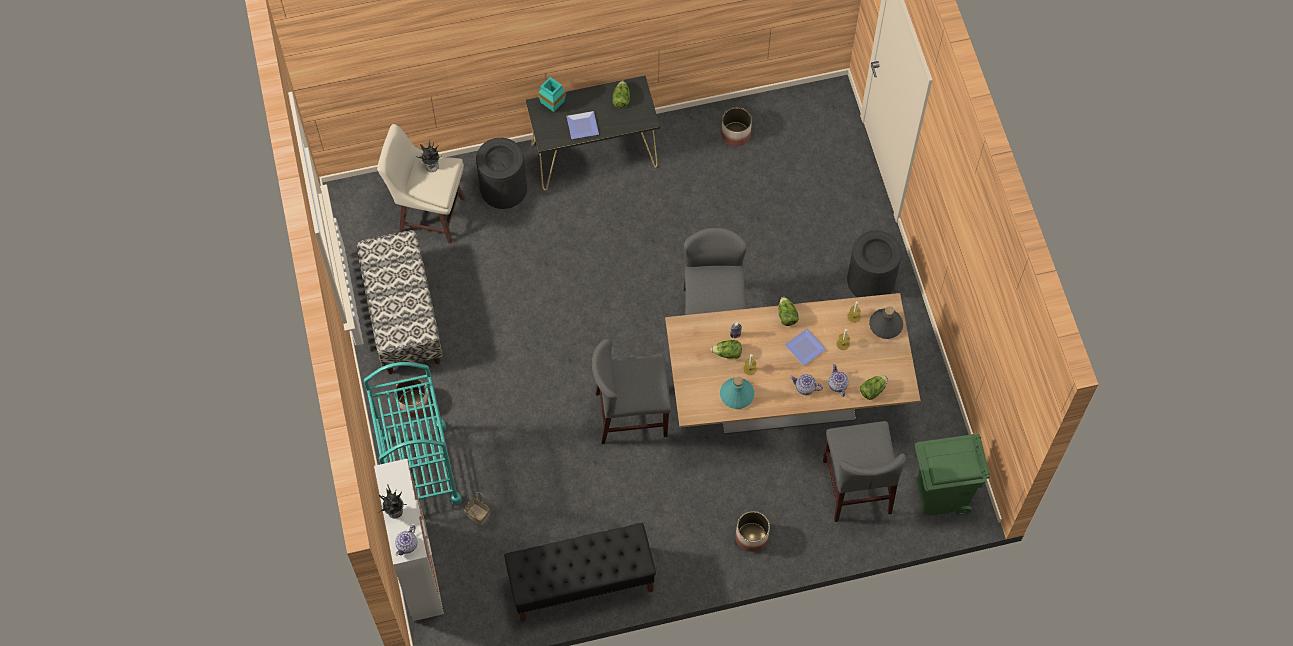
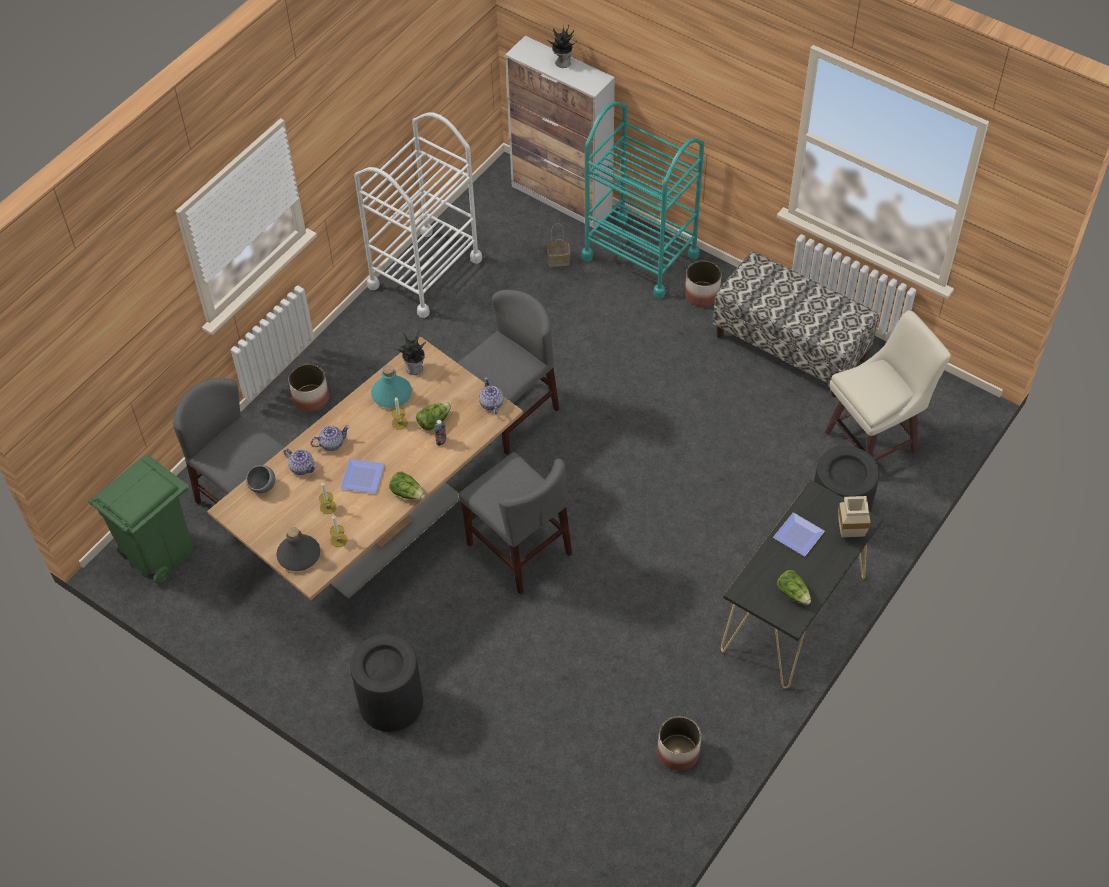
camera: 140 degrees right, 10 degrees down
teapot [395,525,417,556] -> teapot moved to [479,377,504,414]
potted plant [418,140,442,172] -> potted plant moved to [394,330,426,375]
black bench [504,523,656,622] -> white cart [354,112,482,318]
turquoise vase [538,77,566,112] -> beige vase [838,496,870,537]
lettuce [860,375,888,400] -> grey bowl [246,465,275,493]

